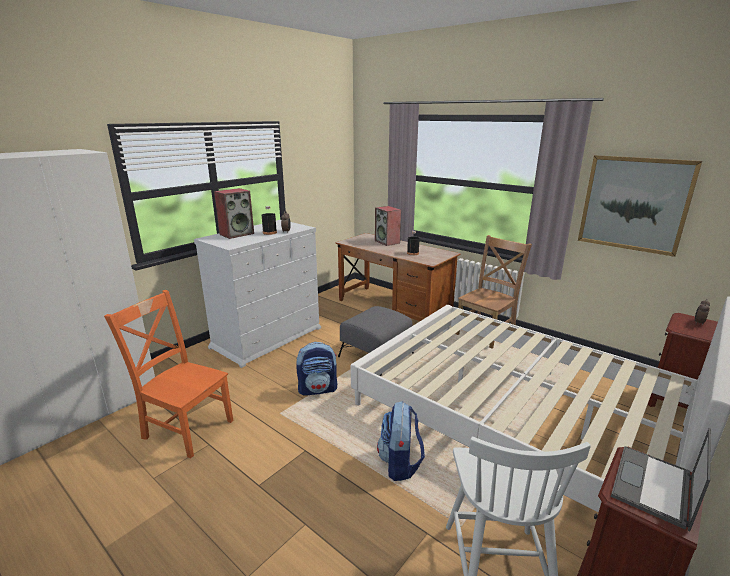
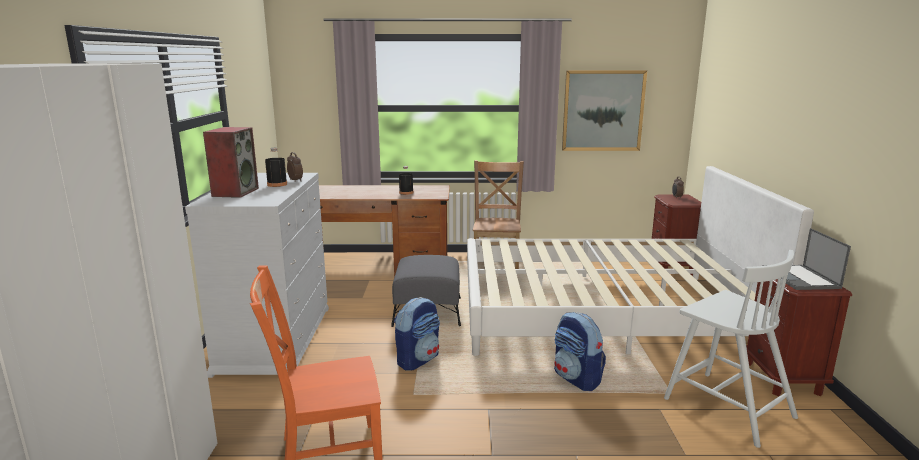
camera: 40 degrees left, 5 degrees down
speaker [375,206,401,246] -> none

